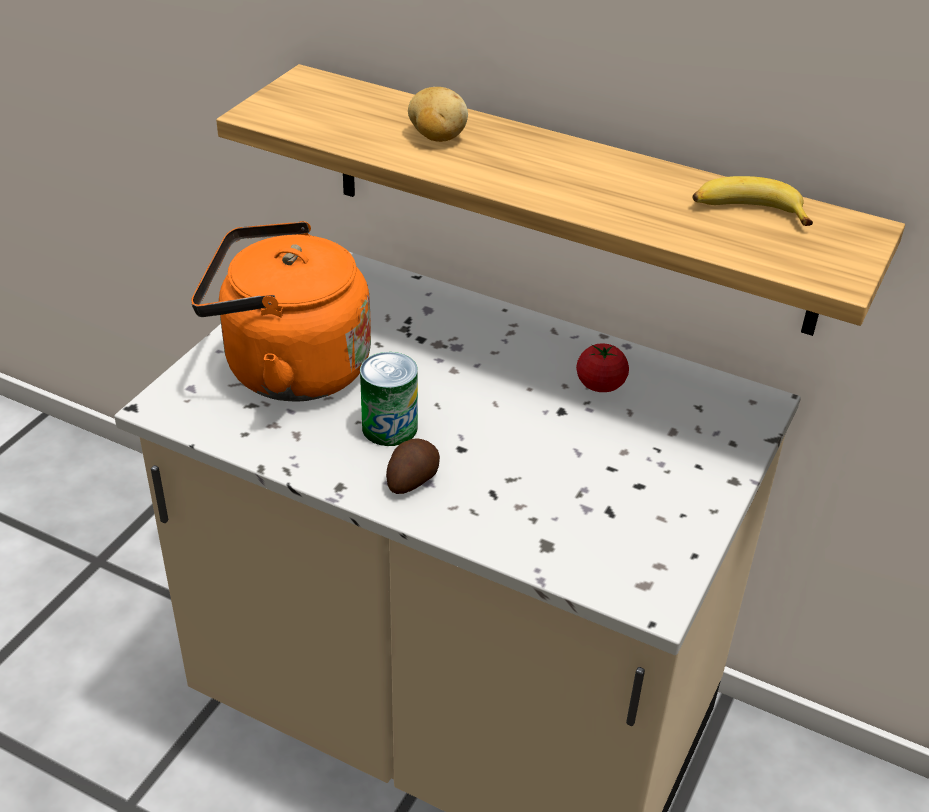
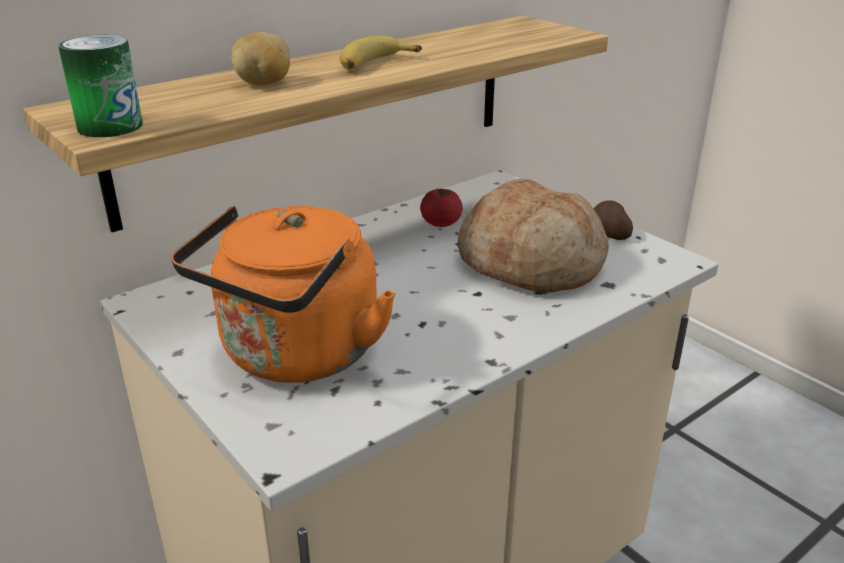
camera: 65 degrees left, 10 degrees down
can [360,352,418,446] -> can moved to [58,35,143,137]
potato [386,438,440,494] -> potato moved to [594,201,633,240]
banana [693,176,813,226] -> banana moved to [339,36,422,70]
none -> bread [457,179,609,293]

